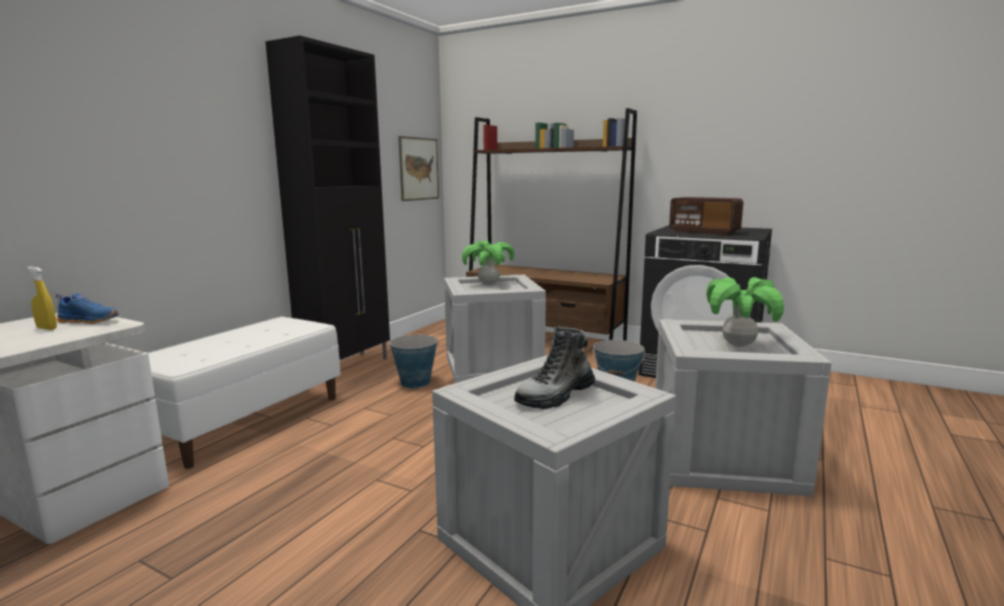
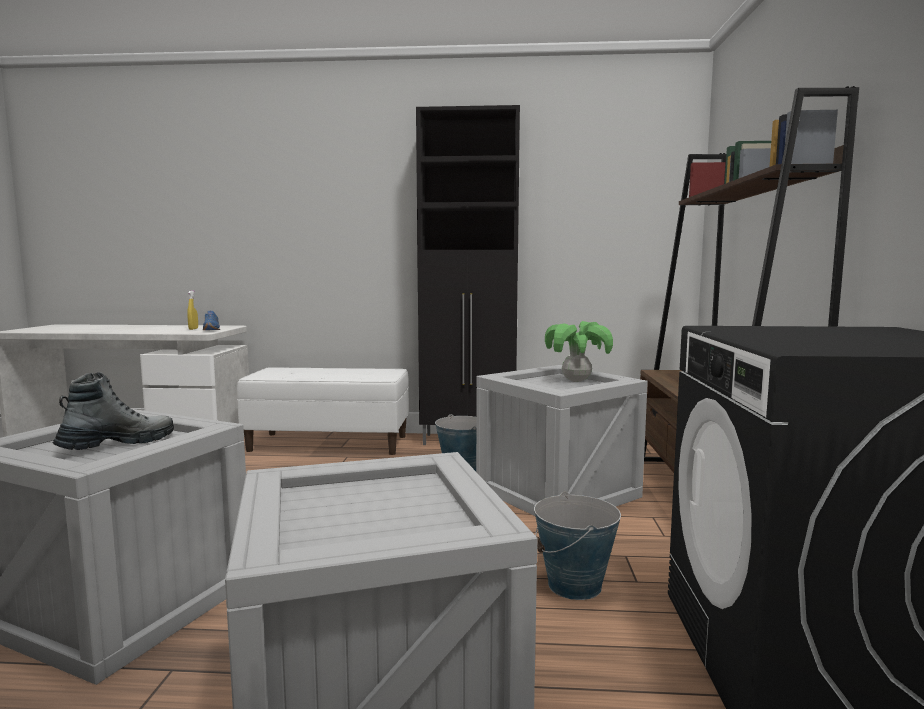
camera: 65 degrees right, 5 degrees down
picture [398,136,439,201] -> none
boot [514,326,595,409] -> boot turned 105 degrees clockwise [52,372,174,450]
radio [669,197,743,235] -> none
potted plant [706,277,784,347] -> none

